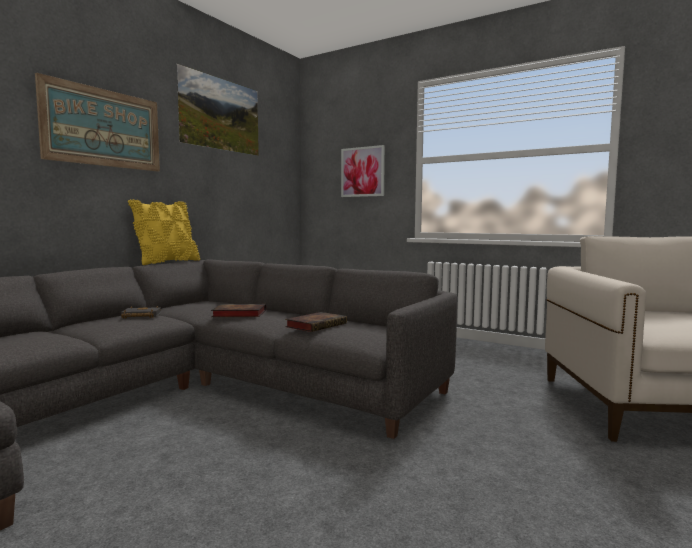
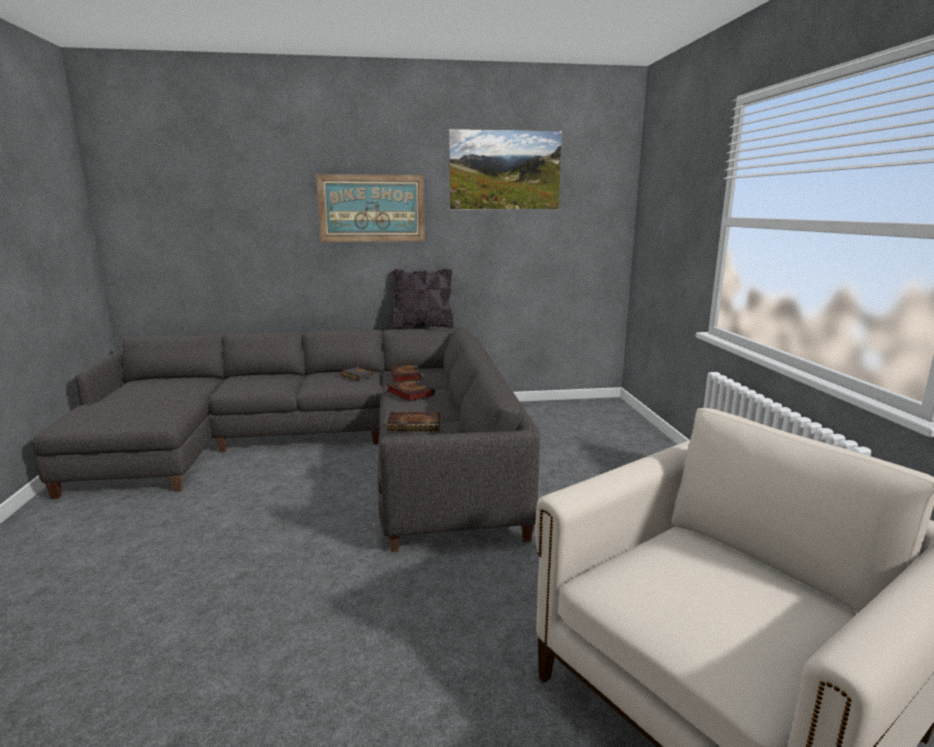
camera: 50 degrees right, 10 degrees up
yellow pillow [128,199,200,265] -> black pillow [392,269,454,329]
picture [341,145,385,197] -> none
none -> book [391,364,422,382]

